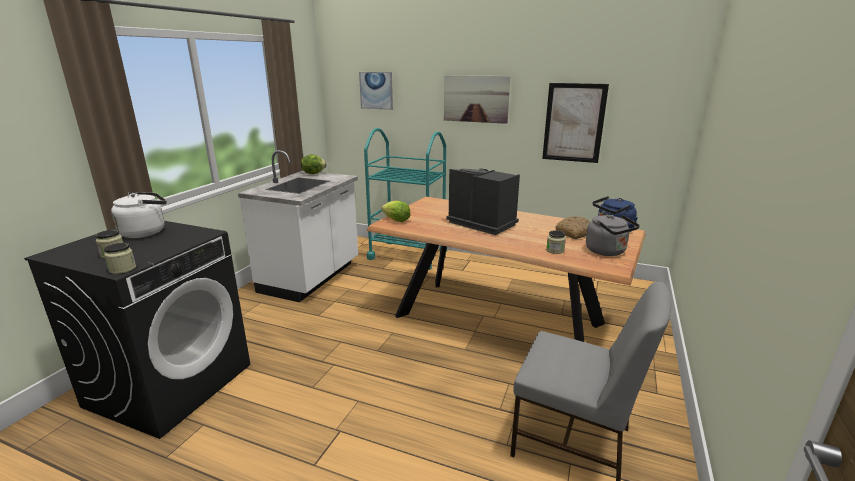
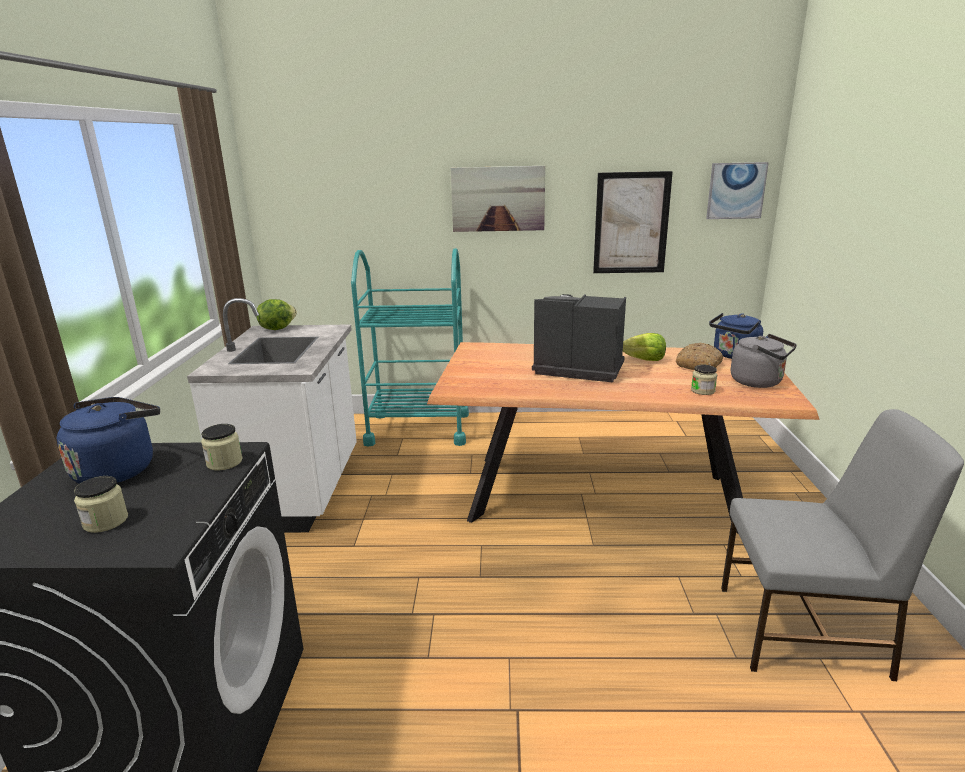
camera: 20 degrees left, 0 degrees up
jar [104,243,136,274] -> jar moved to [201,424,242,470]
white kettle [111,192,166,238] -> blue kettle [57,397,160,484]
picture [359,72,393,110] -> picture moved to [706,162,769,219]
lettuce [381,200,410,222] -> lettuce moved to [623,333,666,361]

